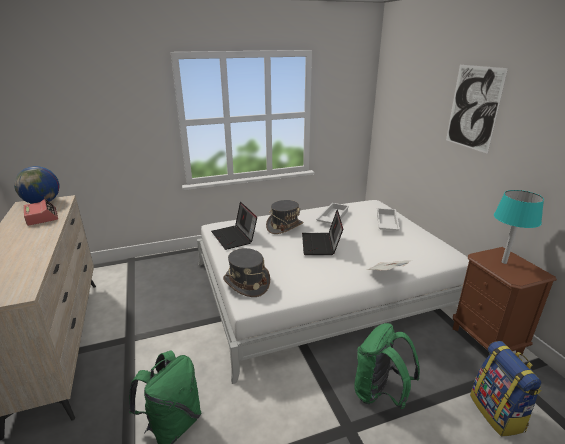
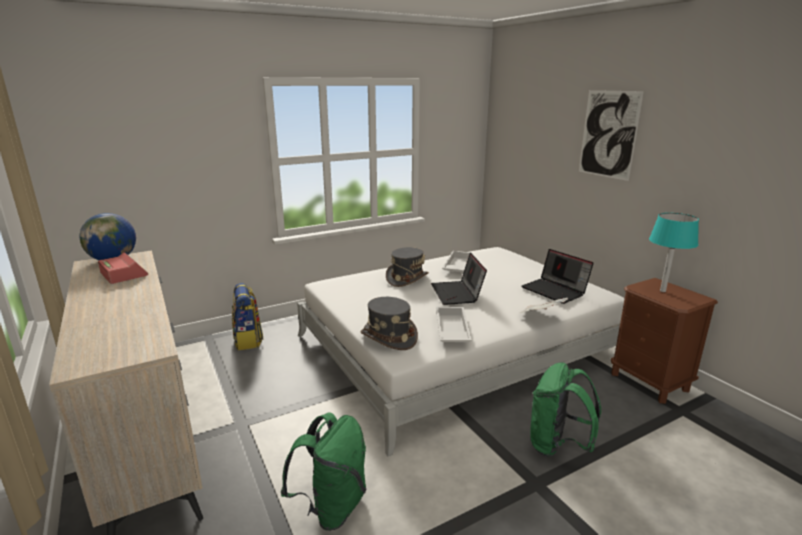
camera: 10 degrees left, 5 degrees down
laptop [211,202,257,250] -> laptop moved to [521,249,594,304]
white tray [377,208,400,231] -> white tray moved to [436,307,472,342]
backpack [470,341,541,437] -> backpack moved to [232,283,264,351]

